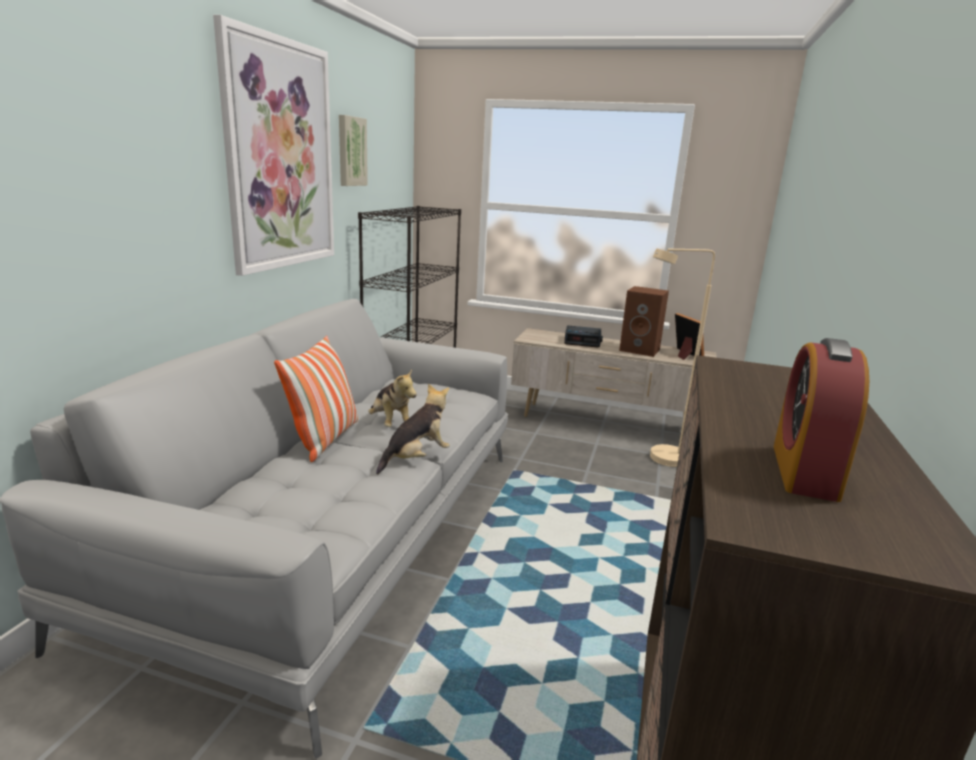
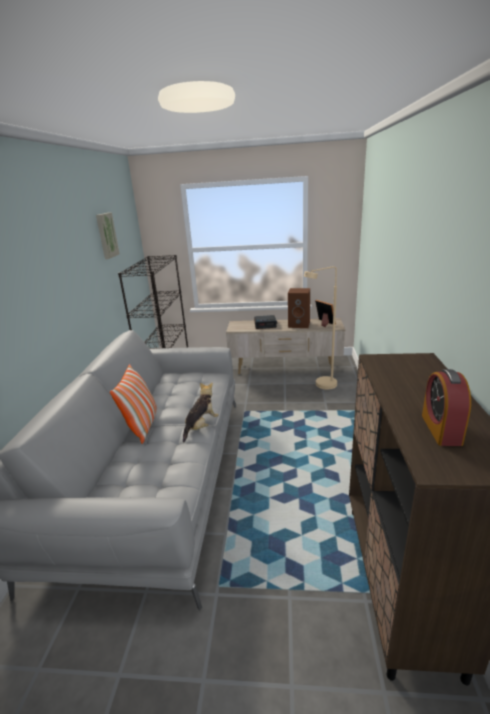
camera: 10 degrees left, 5 degrees up
picture [213,15,334,276] -> none
plush toy [368,369,417,427] -> none

